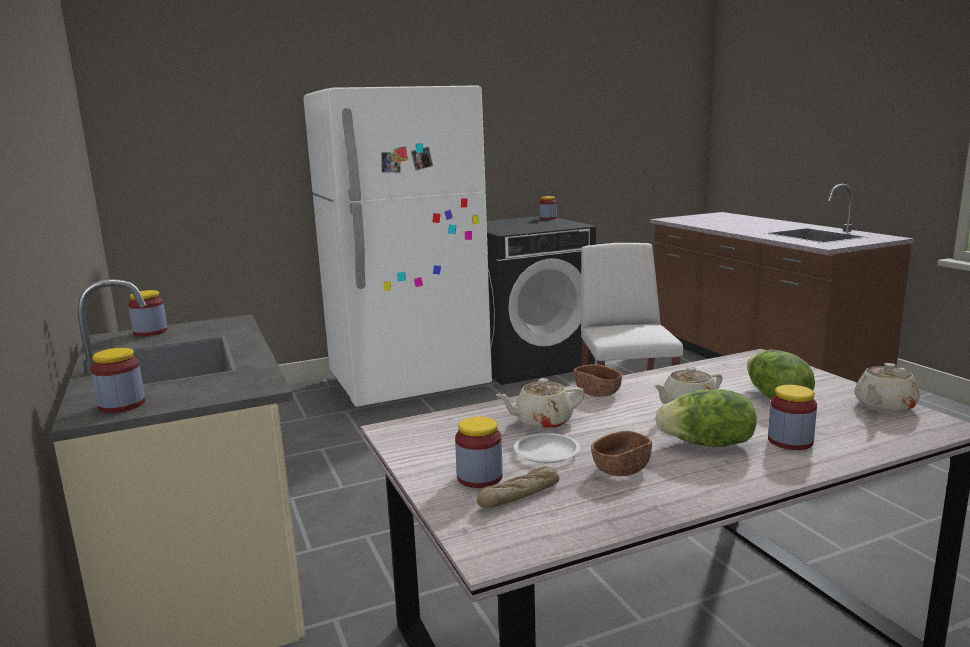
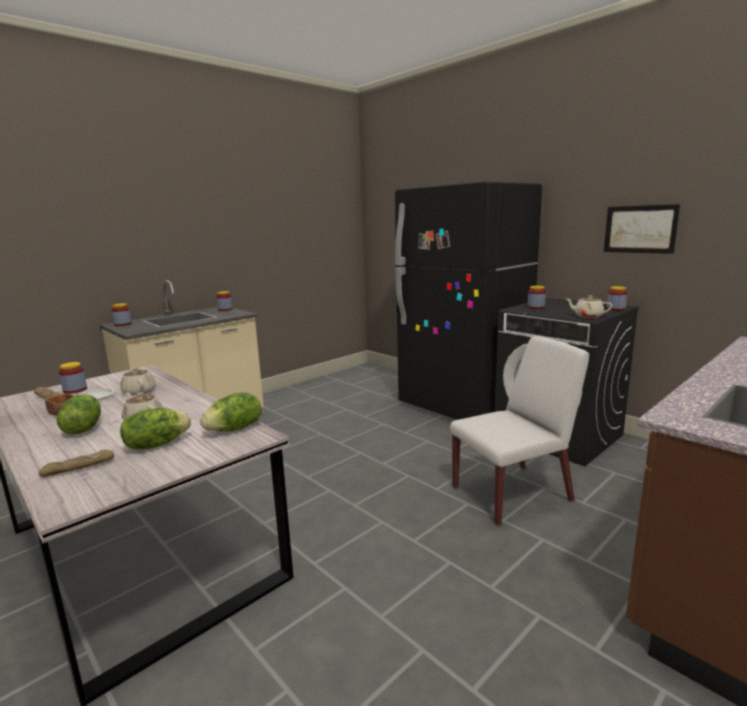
camera: 70 degrees right, 0 degrees up
white fridge [303,85,492,407] -> black fridge [395,181,542,420]
brown bowl [574,364,622,397] -> none
jar [768,385,817,450] -> jar moved to [528,286,546,309]
beige teapot [854,363,920,413] -> beige teapot moved to [566,295,613,318]
none -> bread [39,450,114,477]
none -> lettuce [200,393,262,431]
none -> picture [604,204,680,254]

